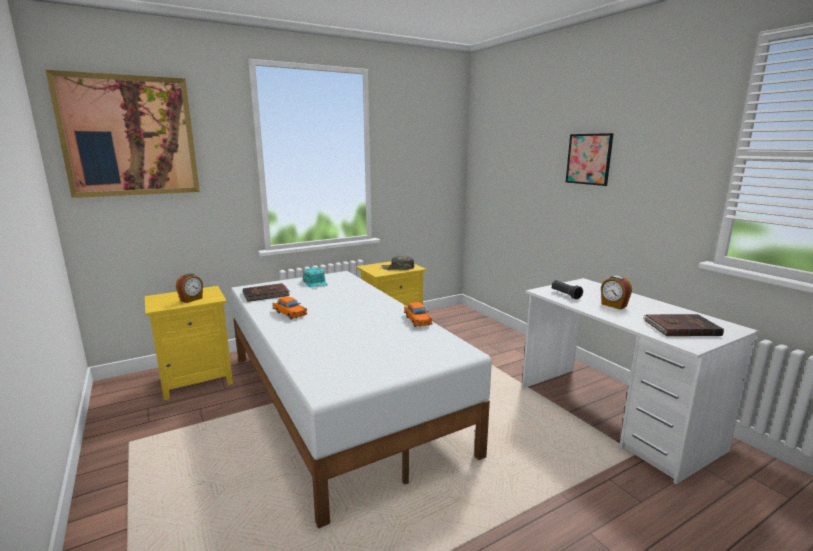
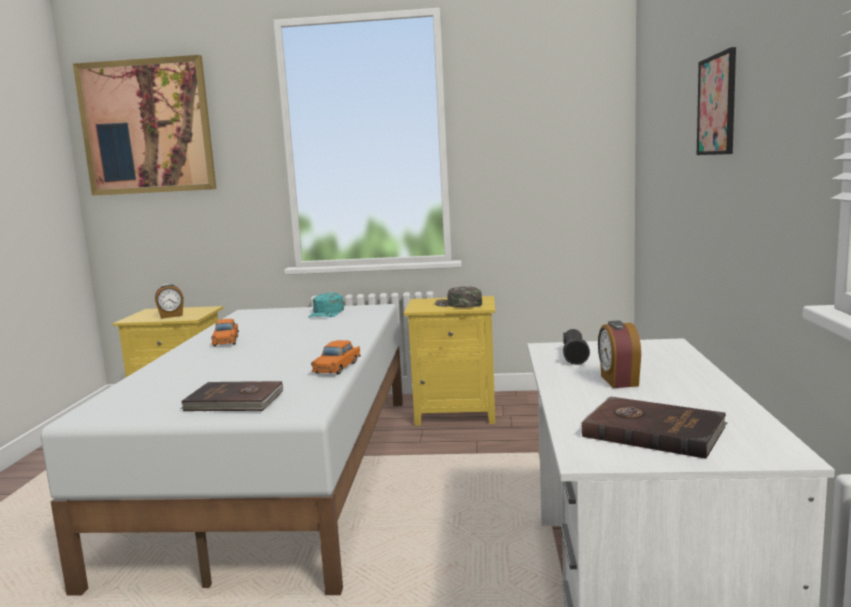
camera: 35 degrees right, 5 degrees down
brown book [243,283,290,302] -> brown book moved to [181,381,283,411]

